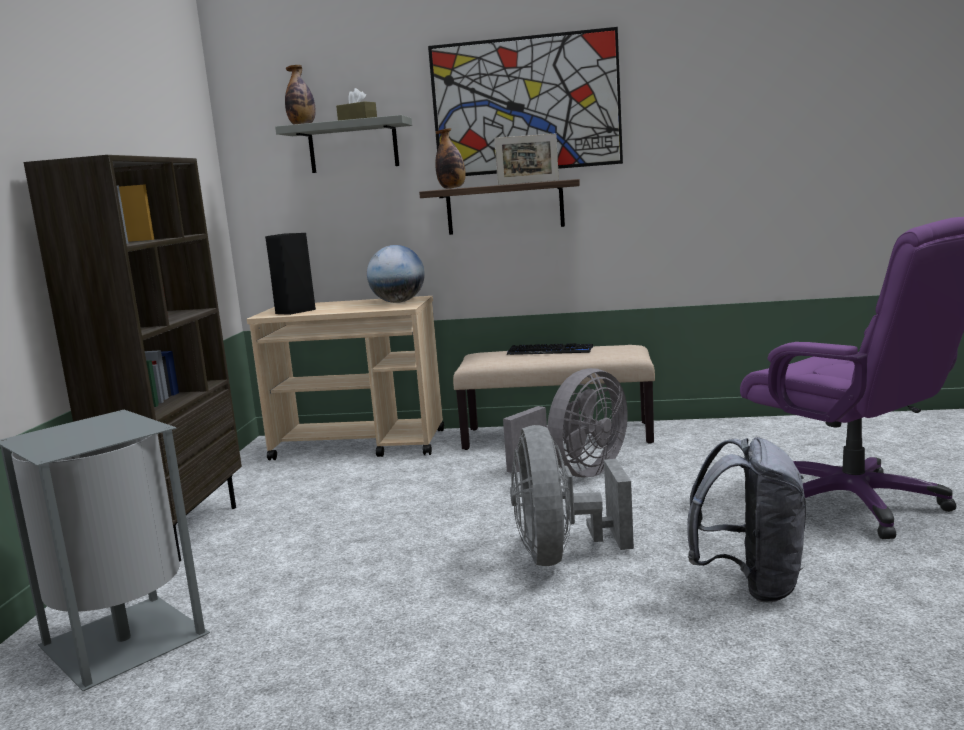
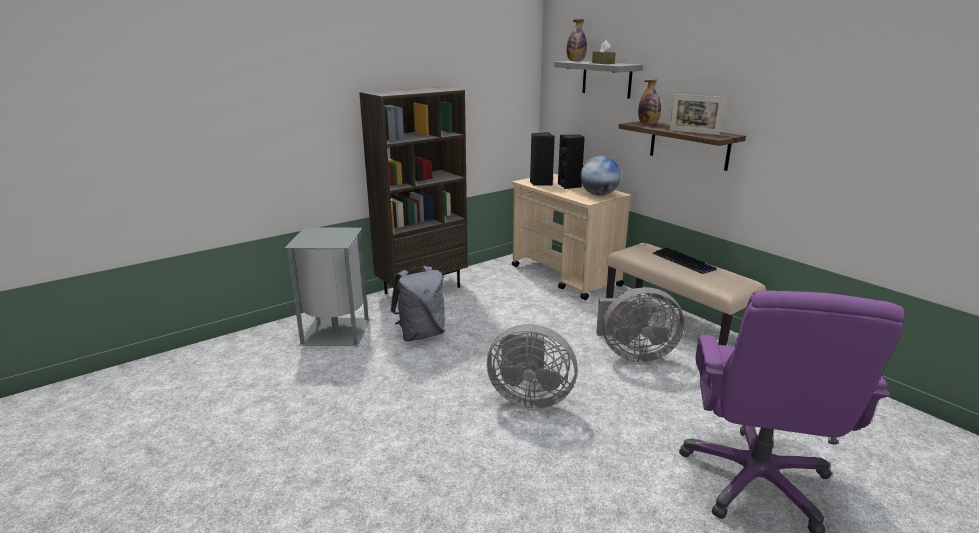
camera: 45 degrees right, 10 degrees up
picture [428,27,623,176] -> none
grey fan [510,425,634,566] -> grey fan turned 120 degrees counterclockwise [487,324,578,408]
grey backpack [687,437,806,602] -> grey backpack moved to [390,266,445,341]
none -> black speaker [558,135,585,189]

